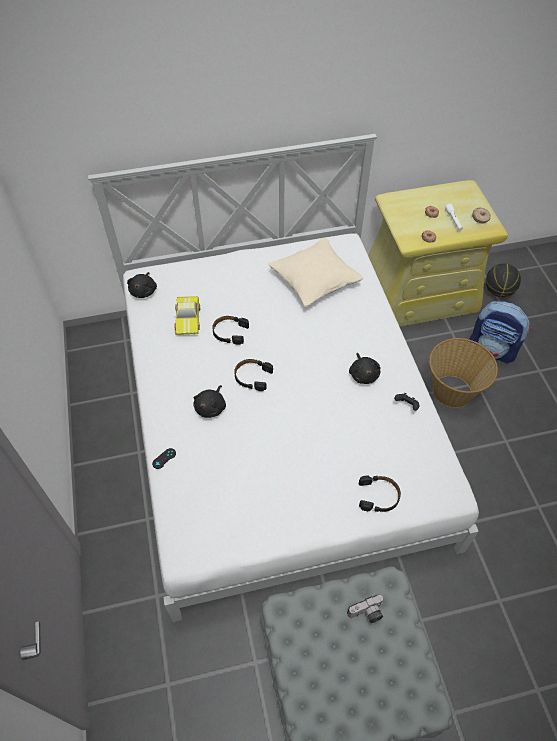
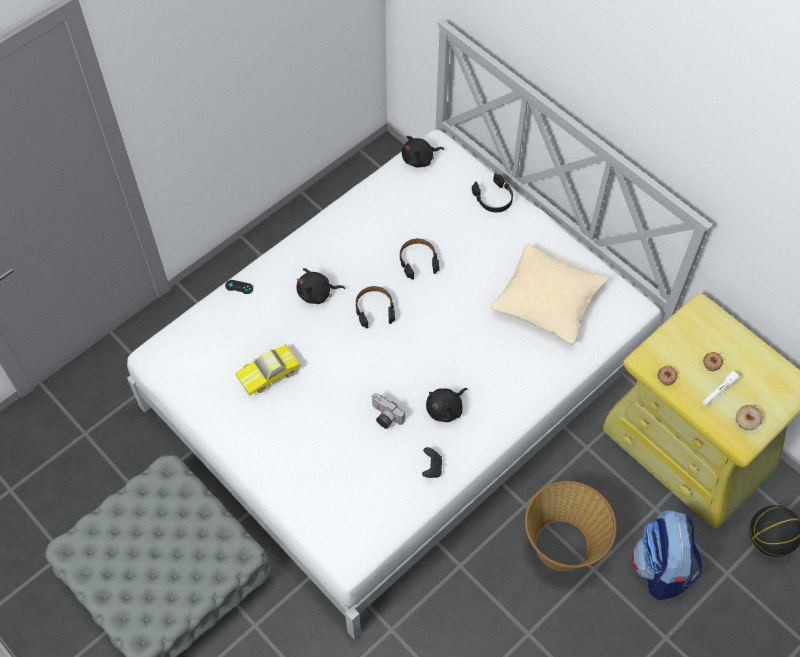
camera: 60 degrees right, 5 degrees up
toy car [175,296,200,335] -> toy car moved to [235,344,300,396]
camera [347,594,384,623] -> camera moved to [372,393,405,429]
black headphones [359,476,401,512] -> black headphones moved to [472,173,513,213]

